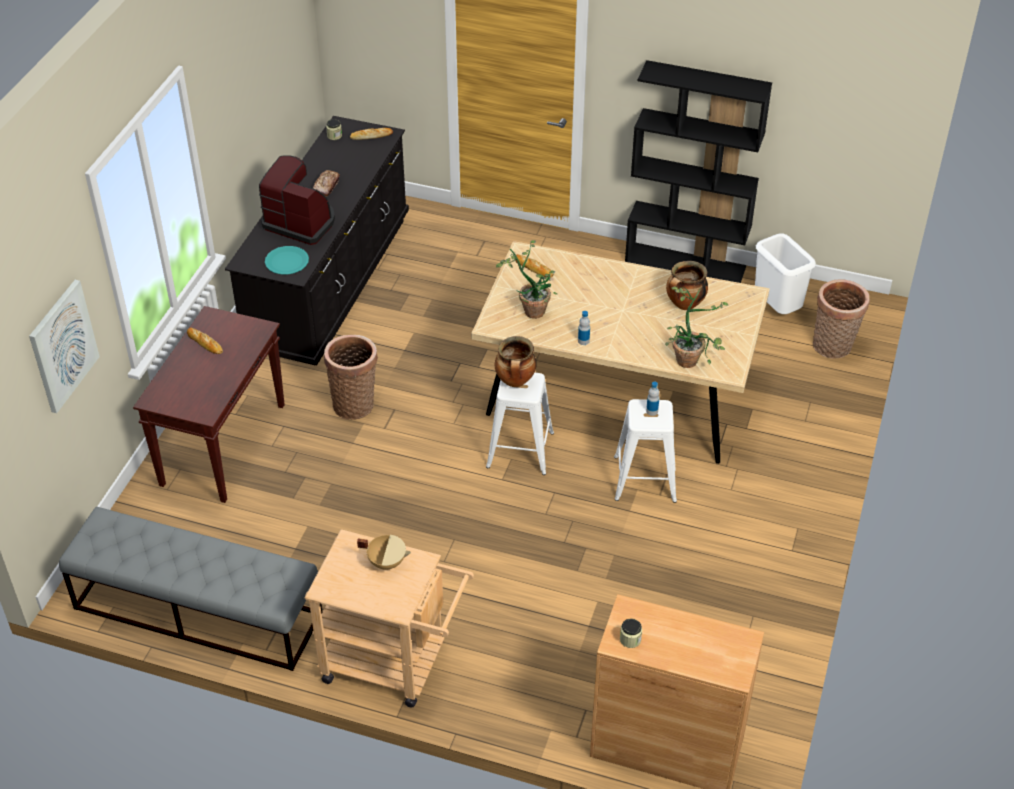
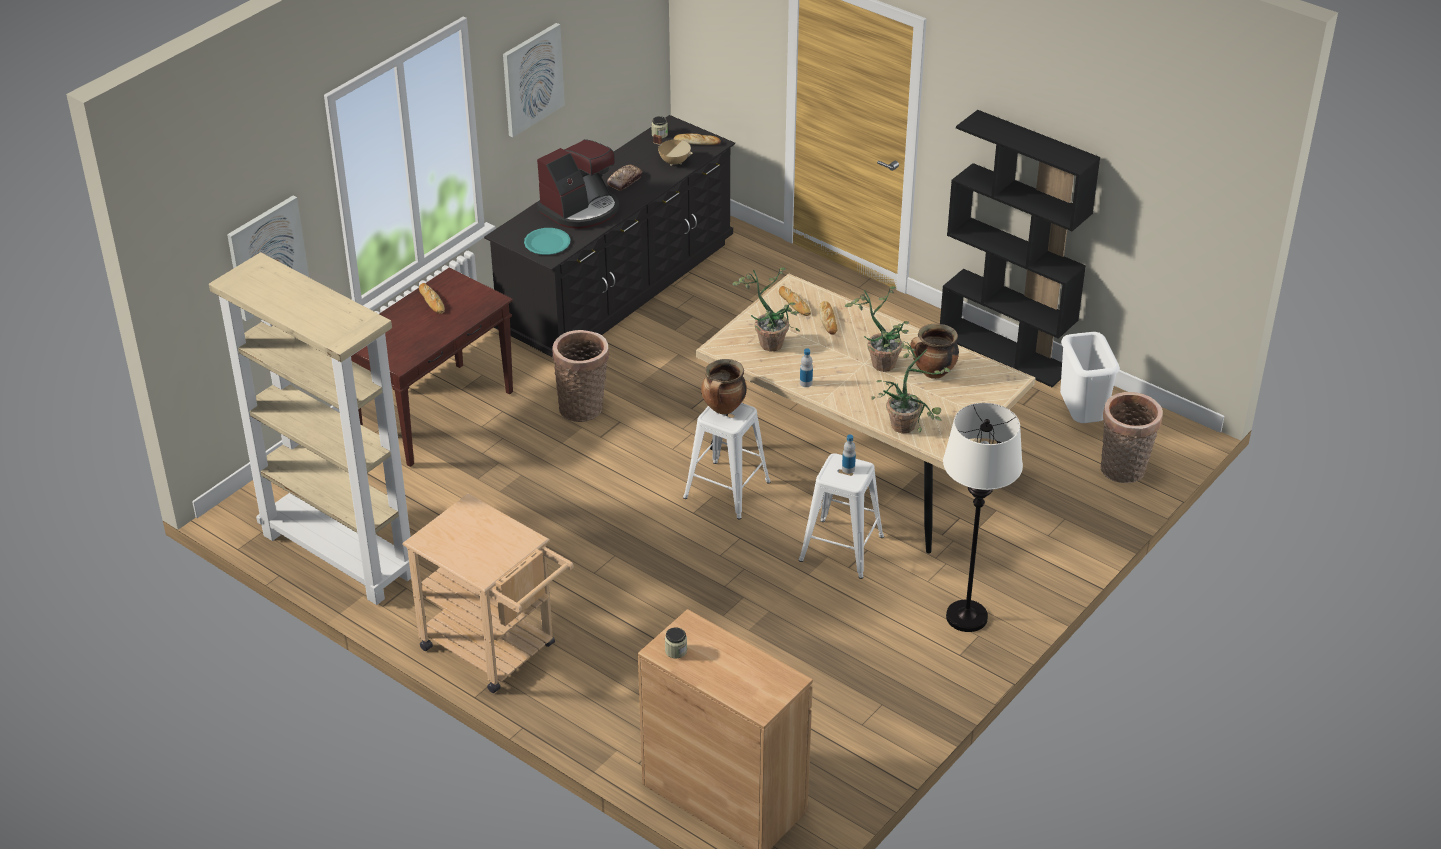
camera: 20 degrees right, 5 degrees down
grey bench [59,507,322,671] -> beige bookcase [209,252,411,605]
coffee machine [259,155,335,245] -> coffee machine turned 90 degrees clockwise [537,139,619,229]
beige cooking pot [357,535,411,570] -> beige cooking pot moved to [653,134,693,166]
none -> picture [503,23,565,137]
none -> bread [819,301,837,335]
none -> potted plant [845,286,910,372]
none -> white floor lamp [943,403,1023,632]

